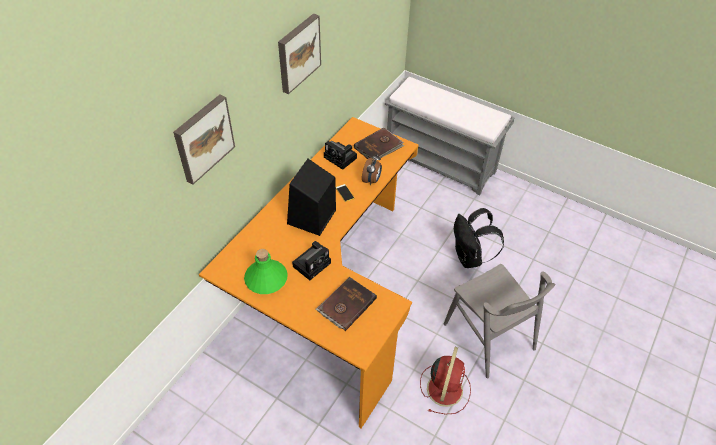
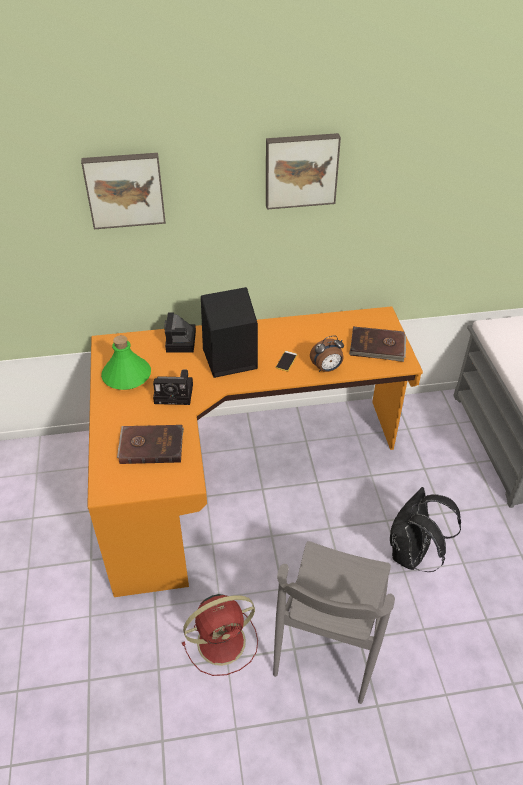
camera: 50 degrees right, 5 degrees down
camera [324,141,357,170] -> camera moved to [164,313,196,352]

